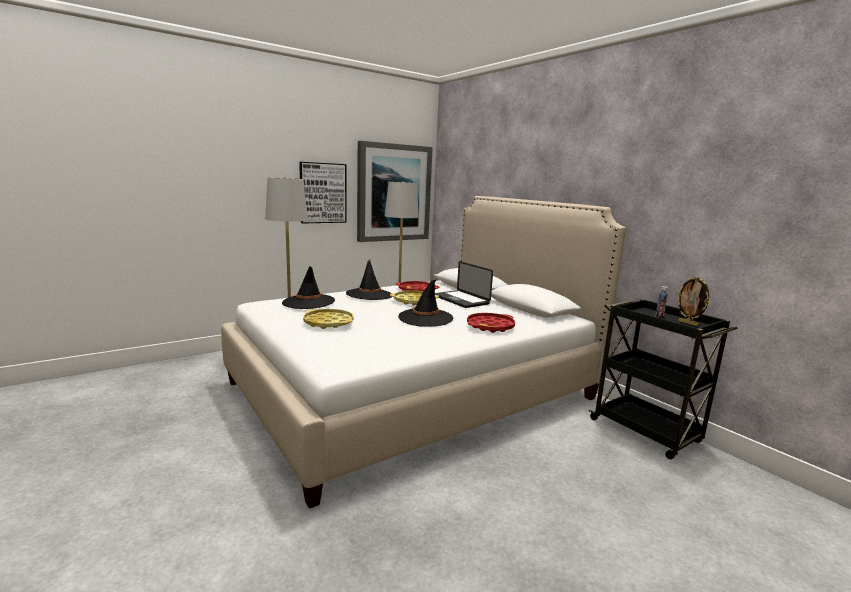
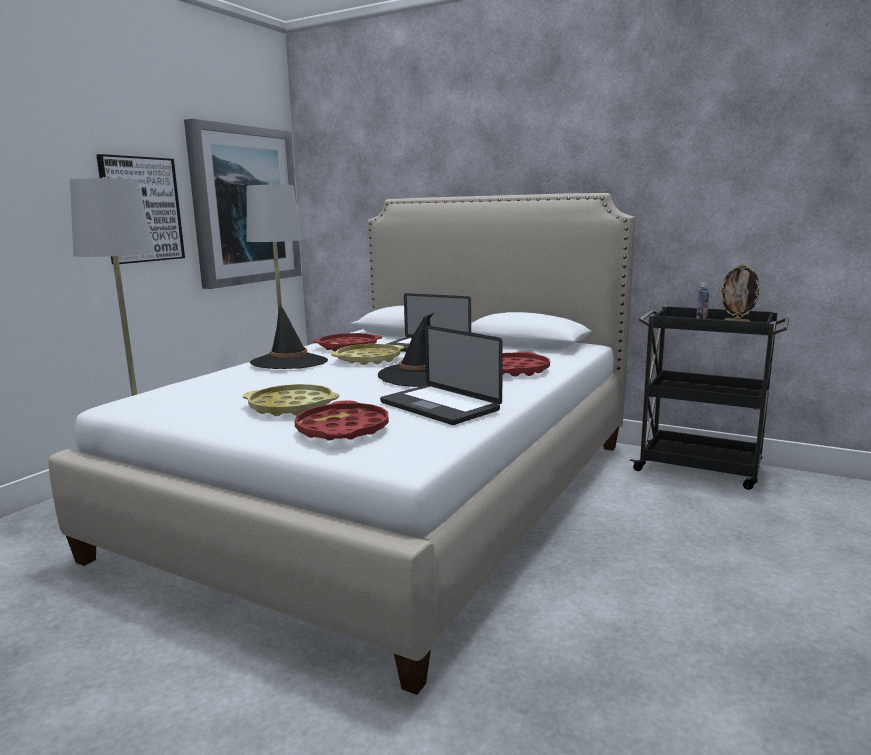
camera: 25 degrees left, 0 degrees up
black hat [282,266,335,309] -> none
none -> red tray [294,400,389,441]
none -> laptop [380,325,503,425]

